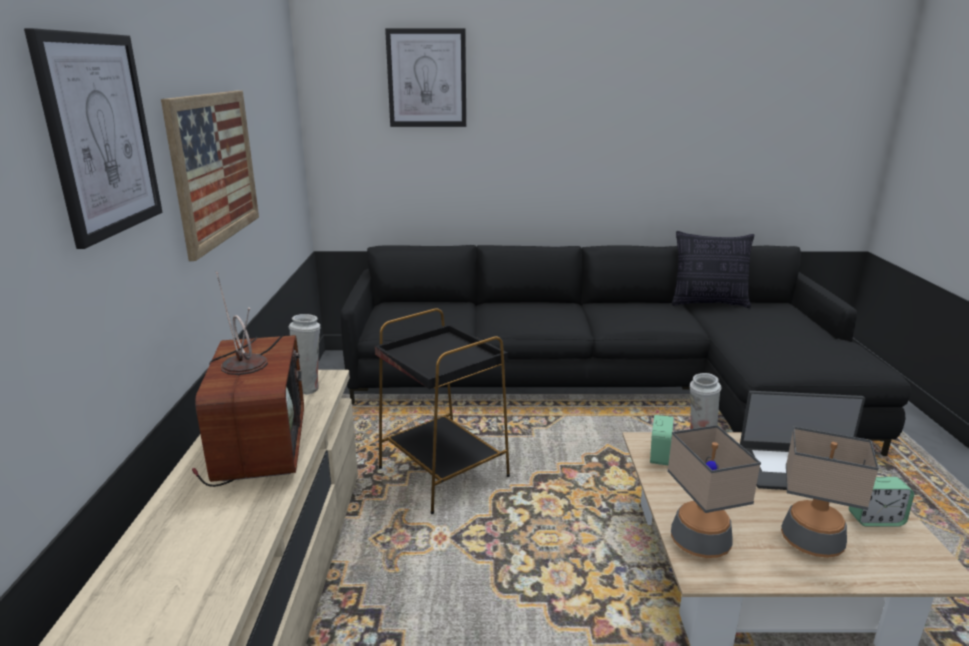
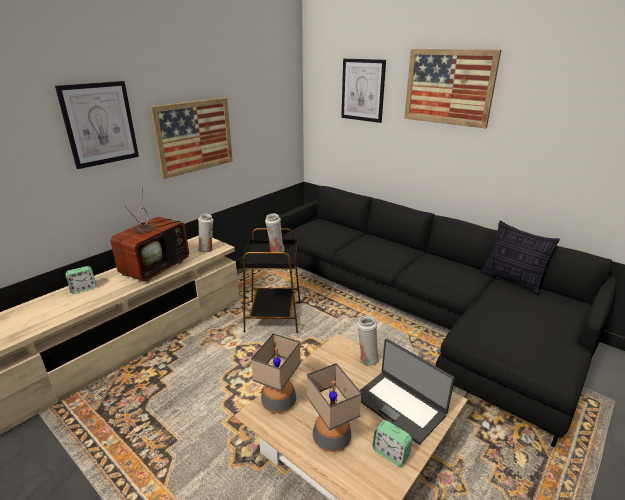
camera: 40 degrees right, 5 degrees up
alarm clock [650,415,674,465] -> alarm clock moved to [65,266,96,294]
none -> white vase [265,213,285,252]
none -> picture [404,49,501,128]

